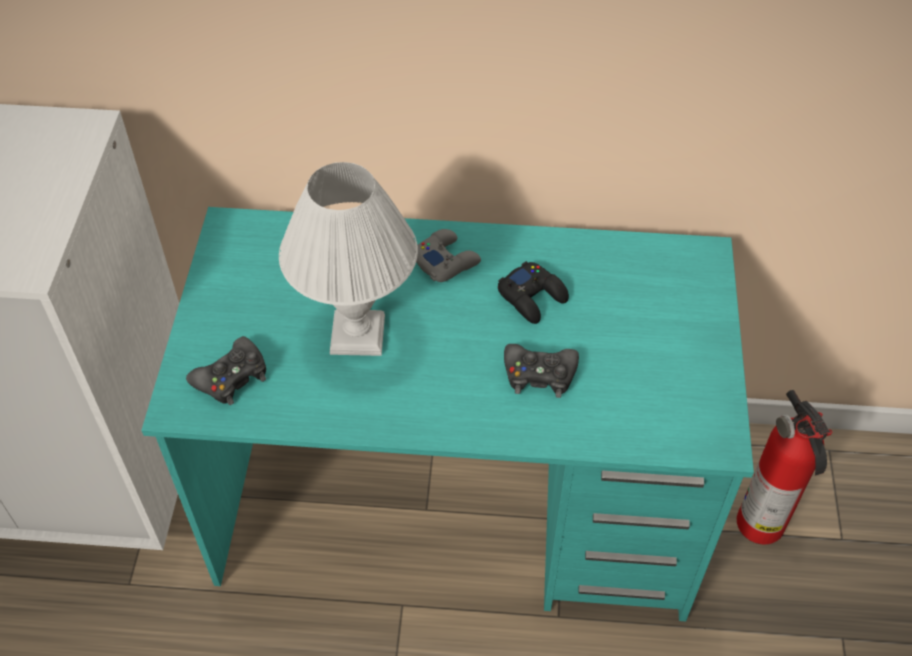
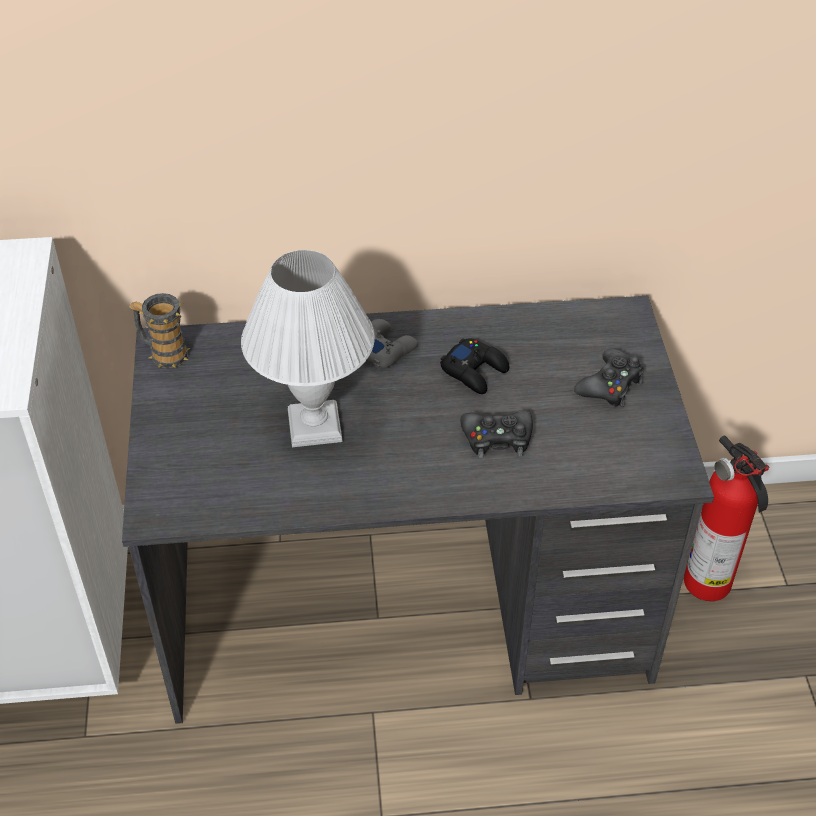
camera: 10 degrees left, 5 degrees down
turquoise desk [141,207,754,621] -> grey desk [122,296,714,724]
black game controller [186,336,266,405] -> black game controller moved to [574,349,644,407]
none -> mug [129,293,190,369]

